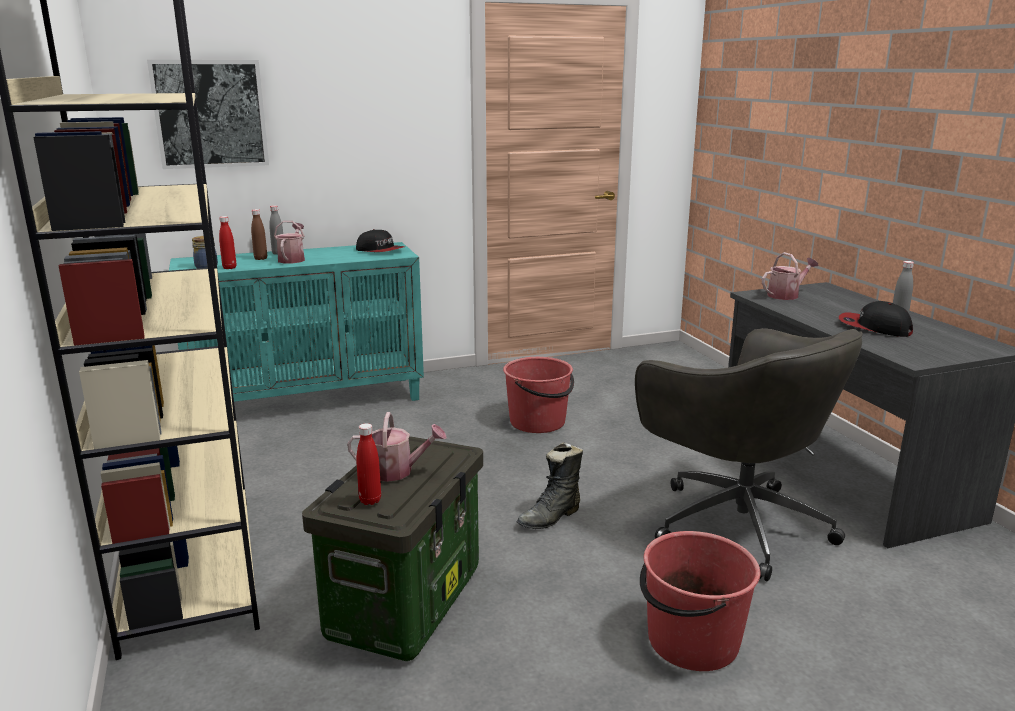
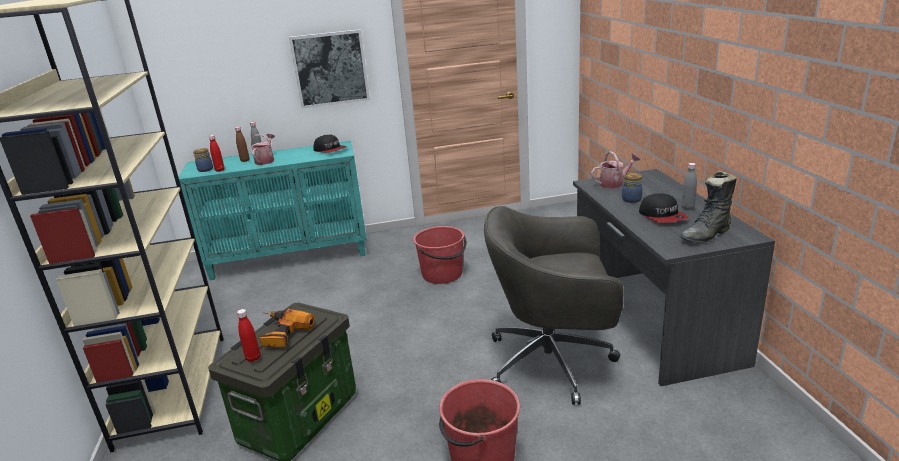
camera: 10 degrees right, 5 degrees up
picture [147,60,269,169] -> picture moved to [289,29,370,108]
watering can [347,412,447,482] -> power drill [260,309,315,347]
black boot [516,442,583,529] -> black boot moved to [680,171,737,243]
grey office chair [635,328,863,581] -> grey office chair turned 120 degrees clockwise [484,206,624,405]
cap [839,301,913,337] -> cap turned 150 degrees counterclockwise [639,193,688,223]
none -> jar [622,173,642,203]

